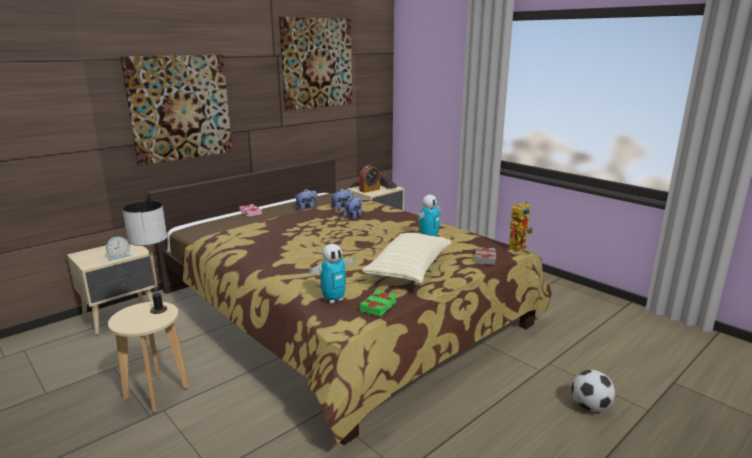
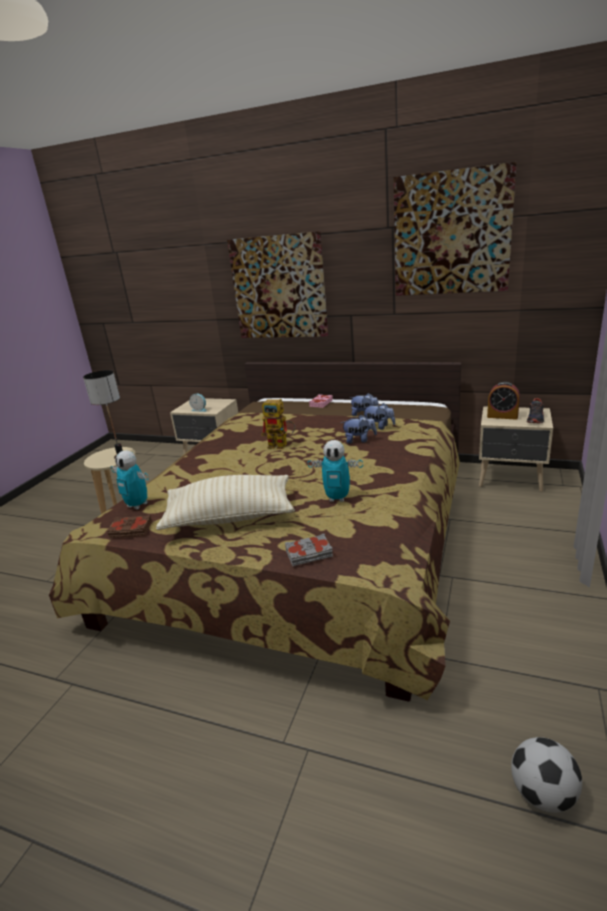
camera: 65 degrees right, 5 degrees up
green book [360,290,397,317] -> brown book [107,515,152,538]
toy robot [509,200,533,251] -> toy robot moved to [261,399,296,449]
football [571,370,615,412] -> football moved to [511,737,582,813]

